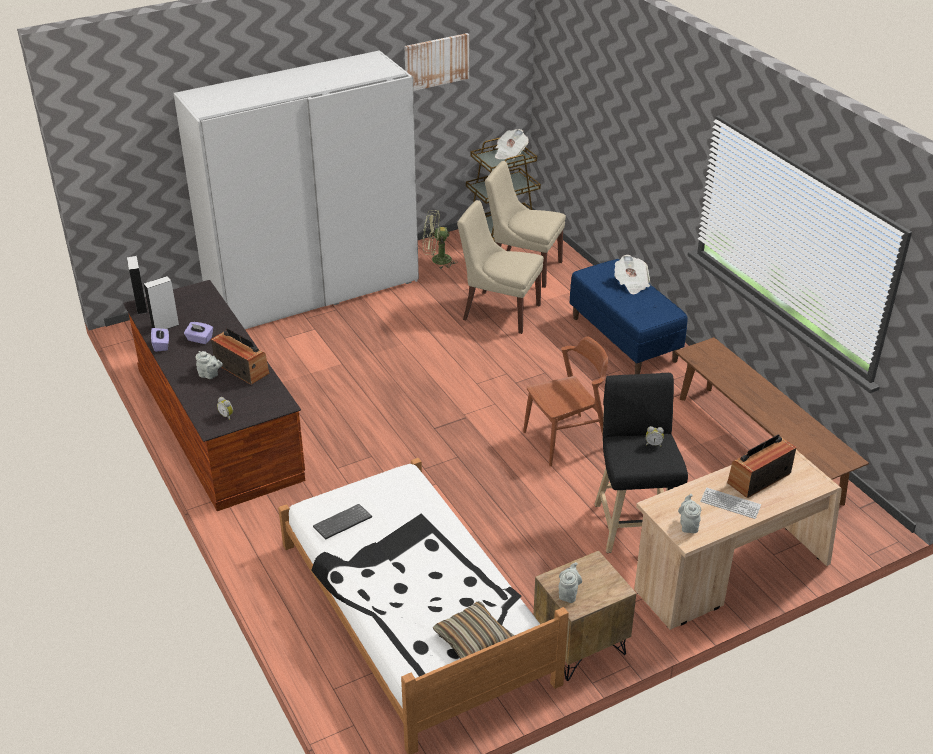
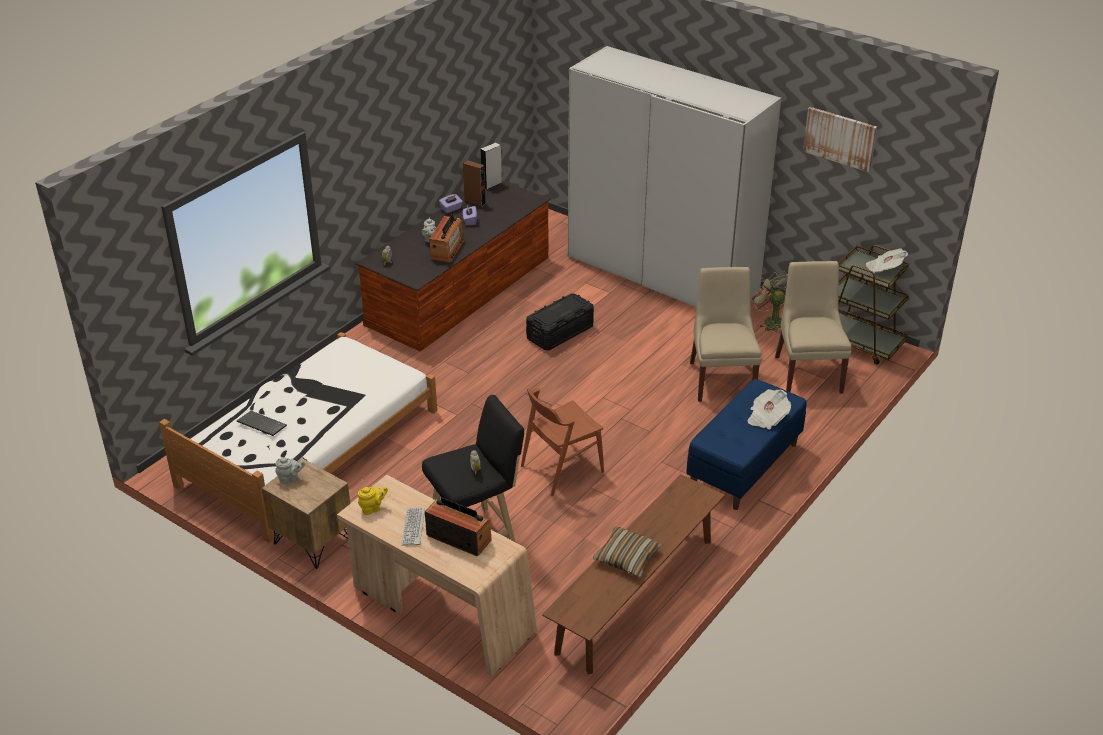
camera: 65 degrees right, 0 degrees up
grey speaker [144,276,179,329] -> brown speaker [463,160,486,207]
keyboard [313,504,372,539] -> keyboard moved to [237,411,287,436]
pillow [432,601,514,659] -> pillow moved to [593,527,661,577]
brown chair [523,336,608,466] -> brown chair turned 105 degrees clockwise [521,388,604,496]
grey teapot [678,494,701,533] -> yellow teapot [358,487,388,515]
none -> black storage box [526,294,594,350]

